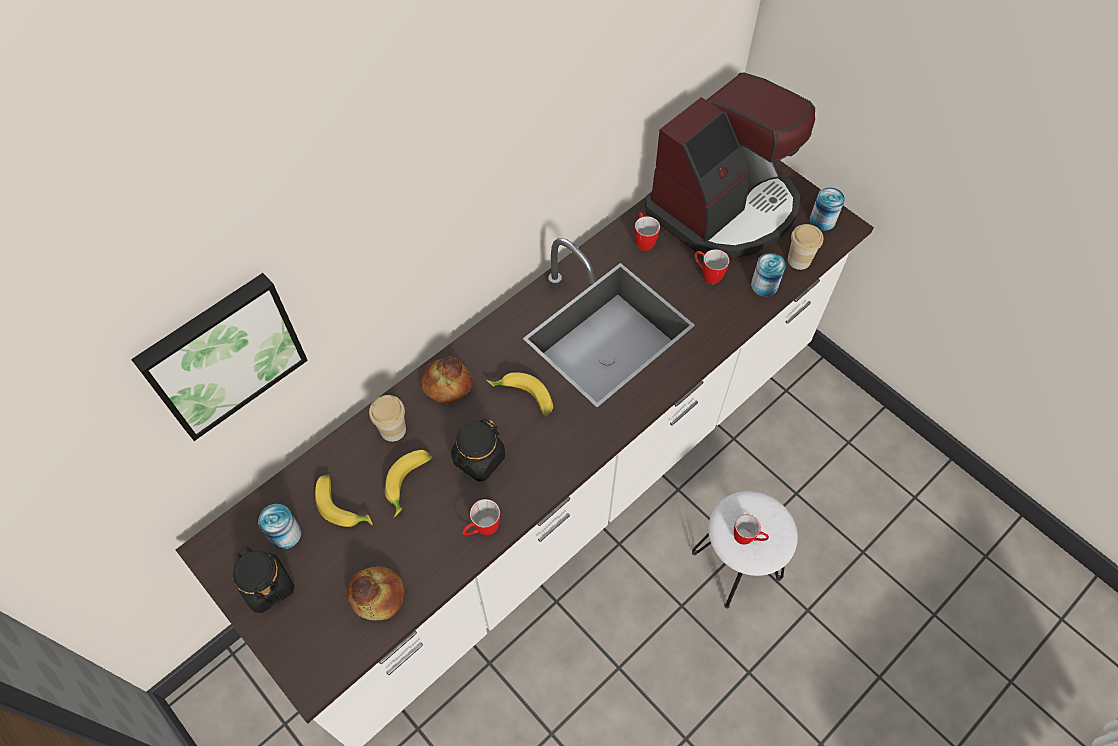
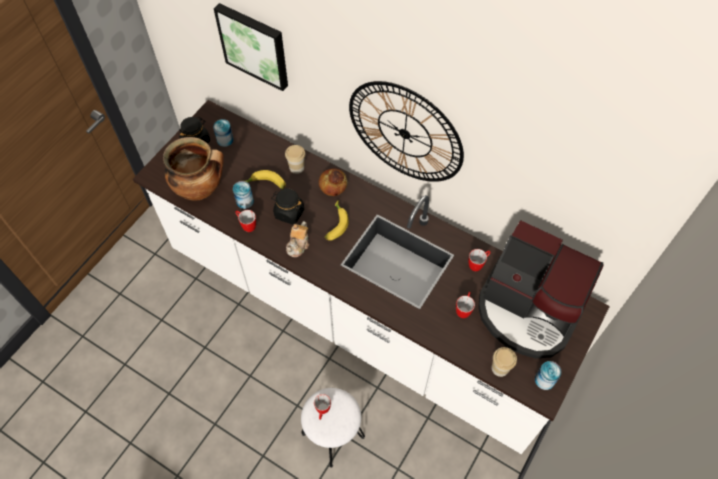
camera: 75 degrees right, 0 degrees up
banana [315,474,373,527] -> none
bread [347,566,404,620] -> cooking pot [163,137,224,201]
can [751,253,786,297] -> can moved to [233,181,254,209]
none -> teapot [286,221,310,257]
none -> wall clock [349,81,464,182]

